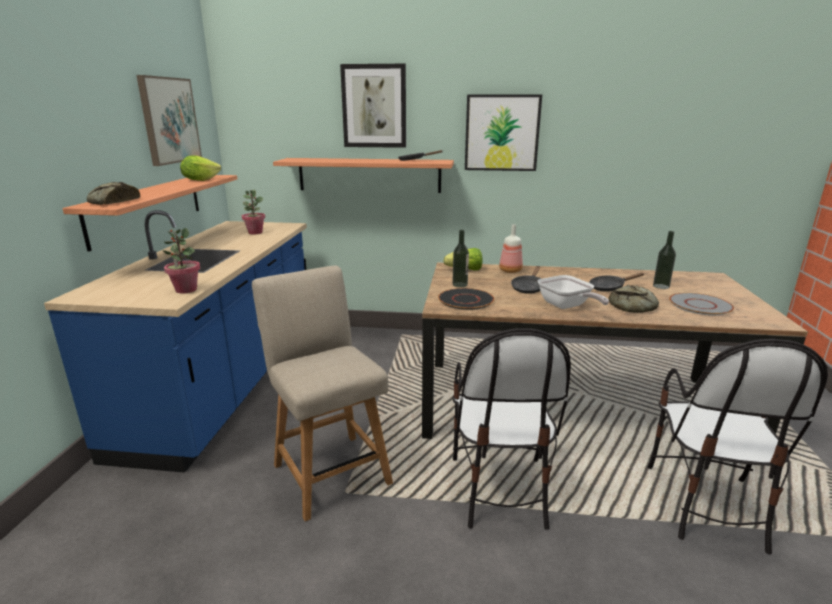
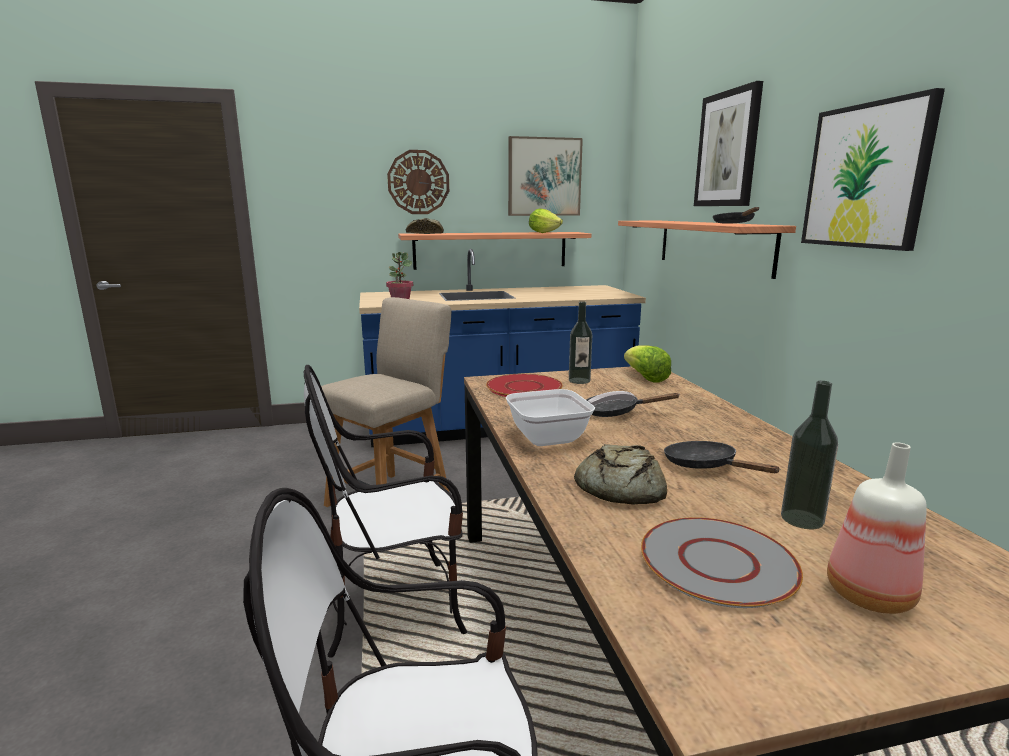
camera: 70 degrees right, 5 degrees down
potted plant [242,190,265,234] -> none
black plate [438,288,494,310] -> red plate [486,374,563,397]
bottle [499,224,523,273] -> bottle moved to [827,442,927,614]
frying pan [538,275,609,309] -> frying pan turned 150 degrees counterclockwise [506,389,635,446]
none -> wall clock [387,150,449,214]

